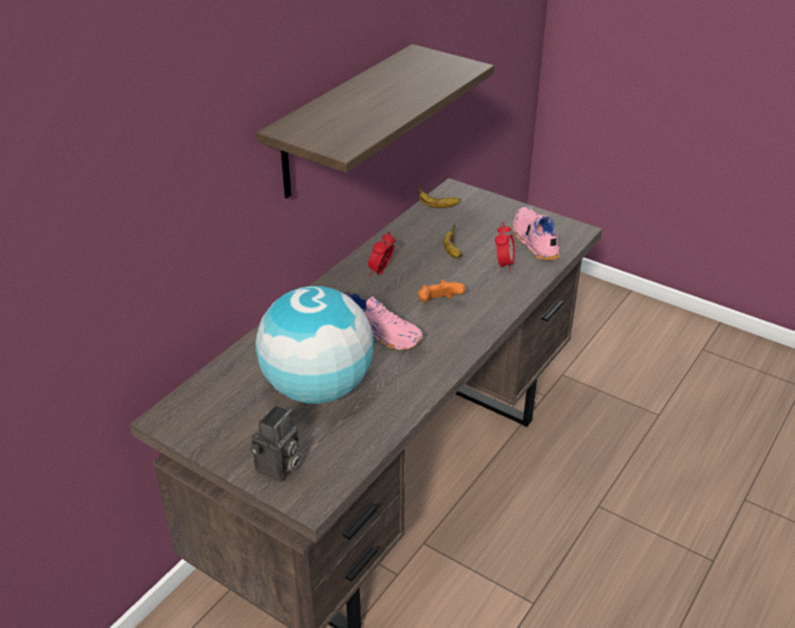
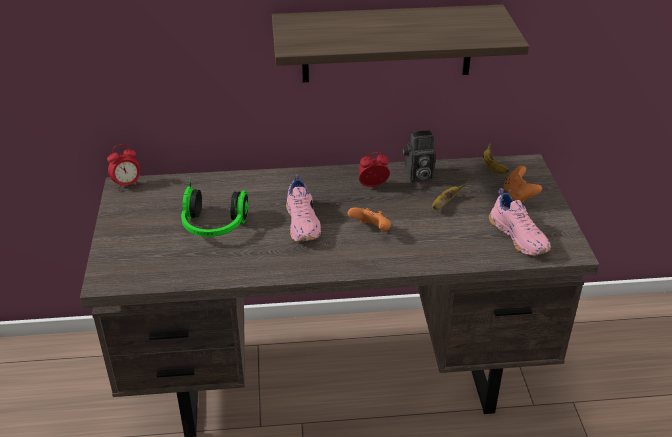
camera: 50 degrees right, 0 degrees up
camera [250,405,301,482] -> camera moved to [403,130,436,183]
globe [256,286,374,404] -> headphones [181,179,248,237]
alarm clock [495,222,515,272] -> alarm clock moved to [107,144,140,191]
pink shoe [513,207,560,261] -> pink shoe turned 120 degrees clockwise [489,188,551,256]
none -> orange game controller [504,166,542,203]

